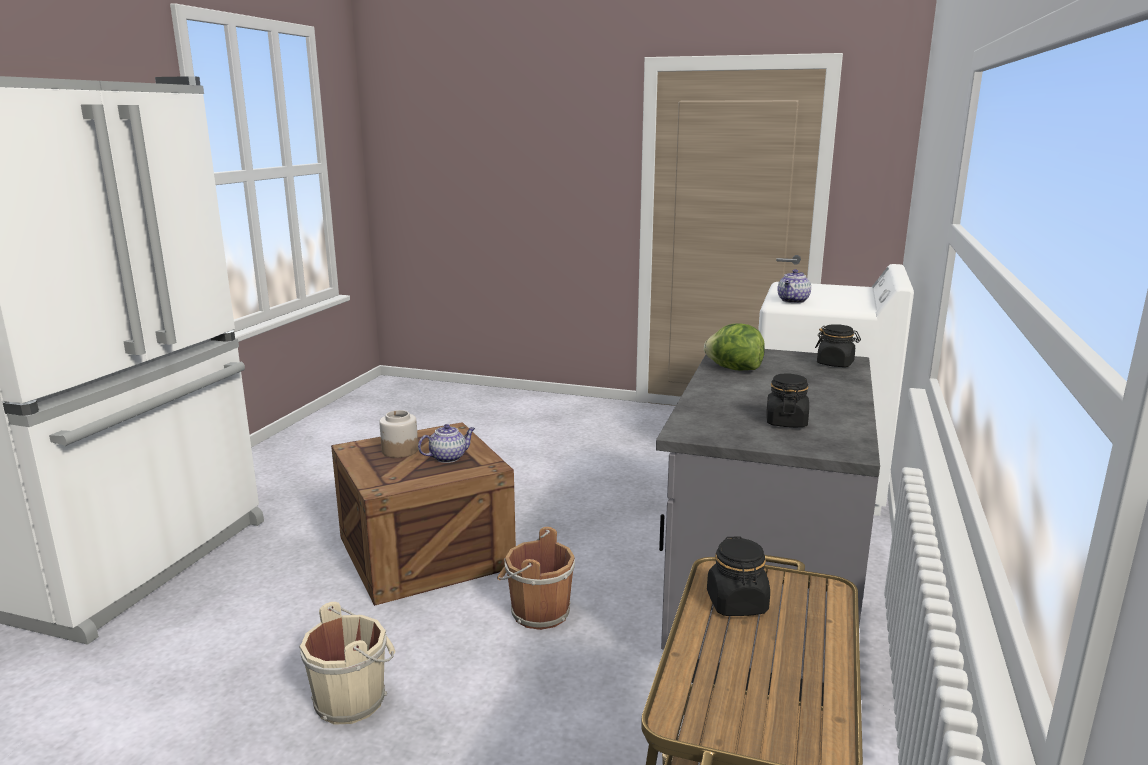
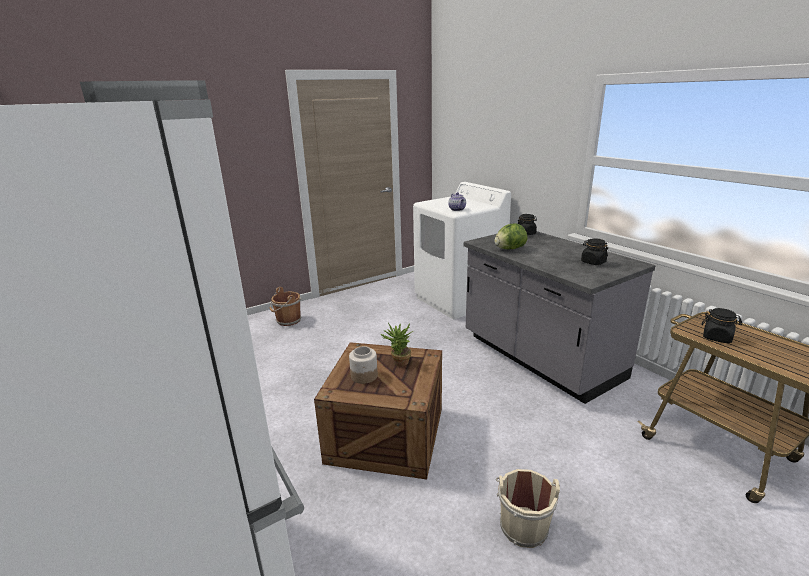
camera: 50 degrees left, 5 degrees up
teapot [418,424,475,463] -> potted plant [380,322,414,366]
brown bucket [497,527,575,630] -> brown bucket moved to [270,287,302,326]

